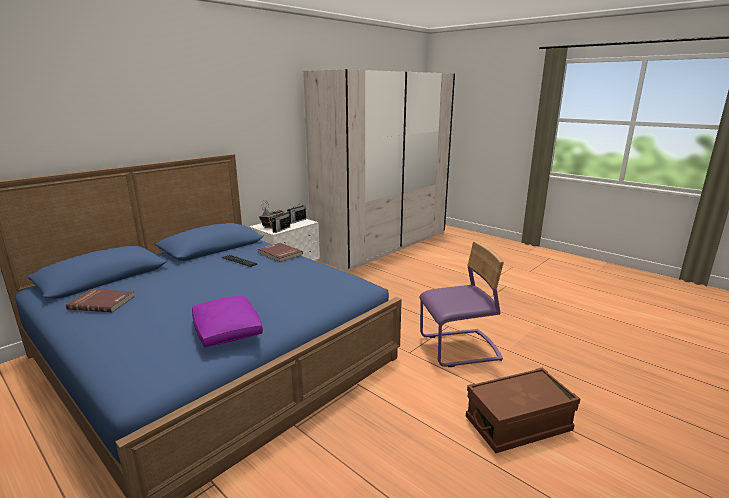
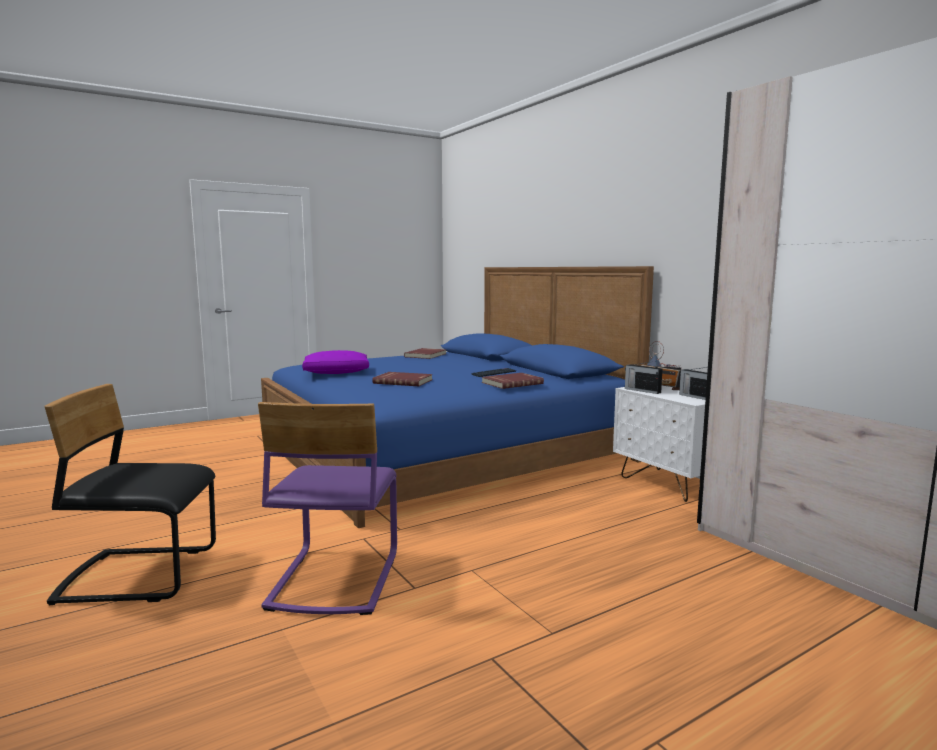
camera: 105 degrees right, 10 degrees down
brown storage box [466,368,580,453] -> black chair [44,384,216,606]
none -> red book [372,372,433,386]

